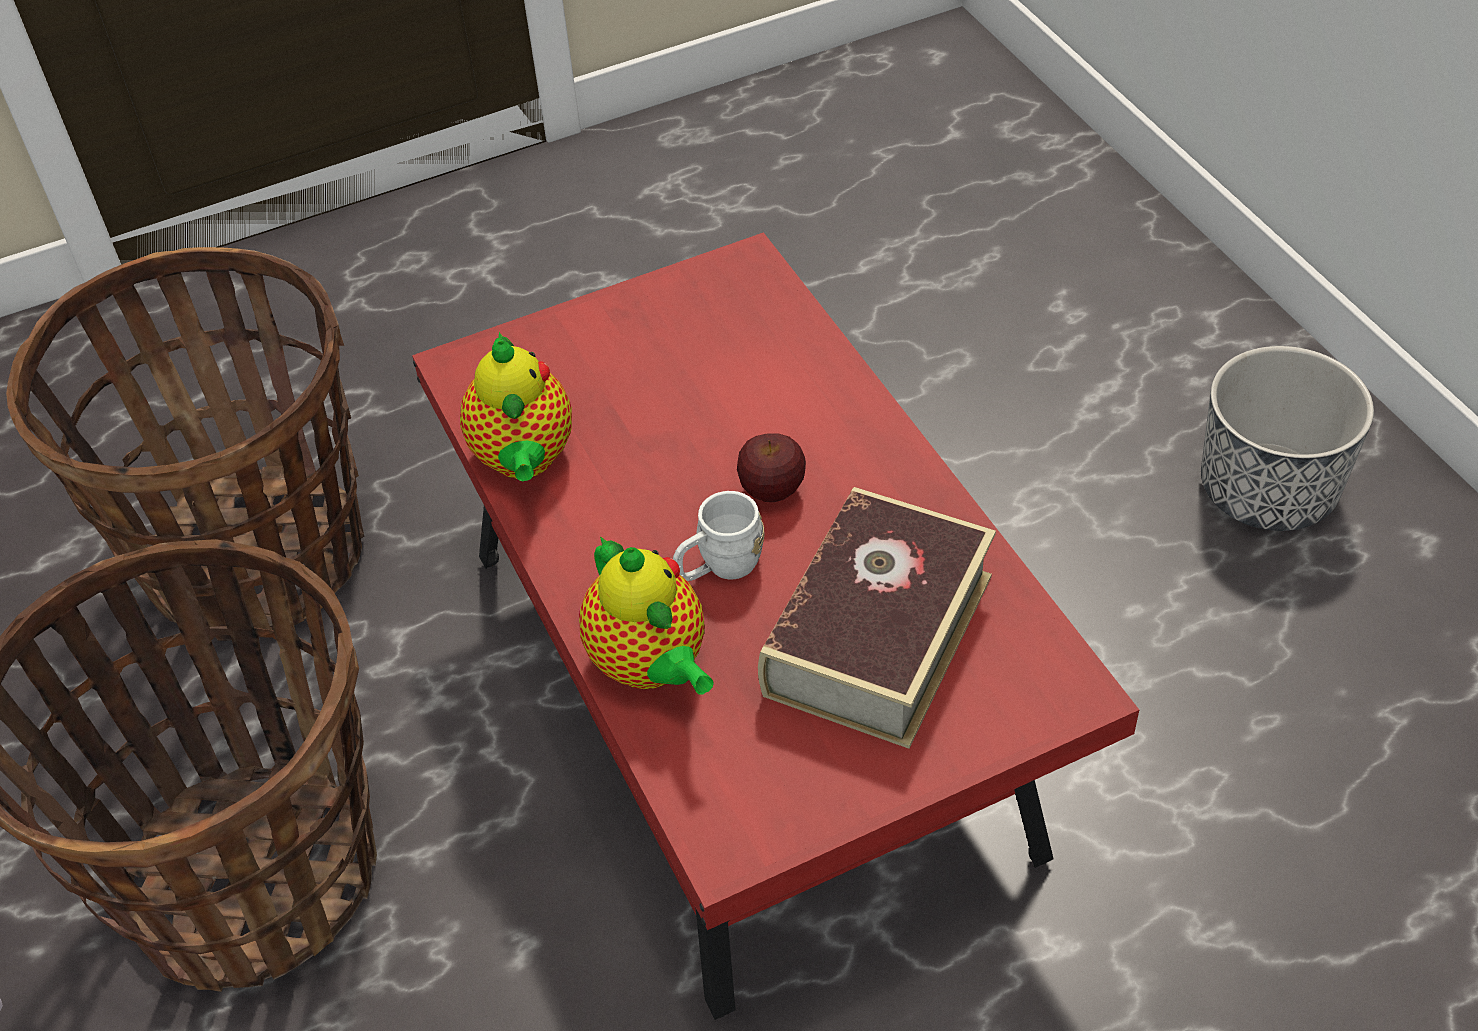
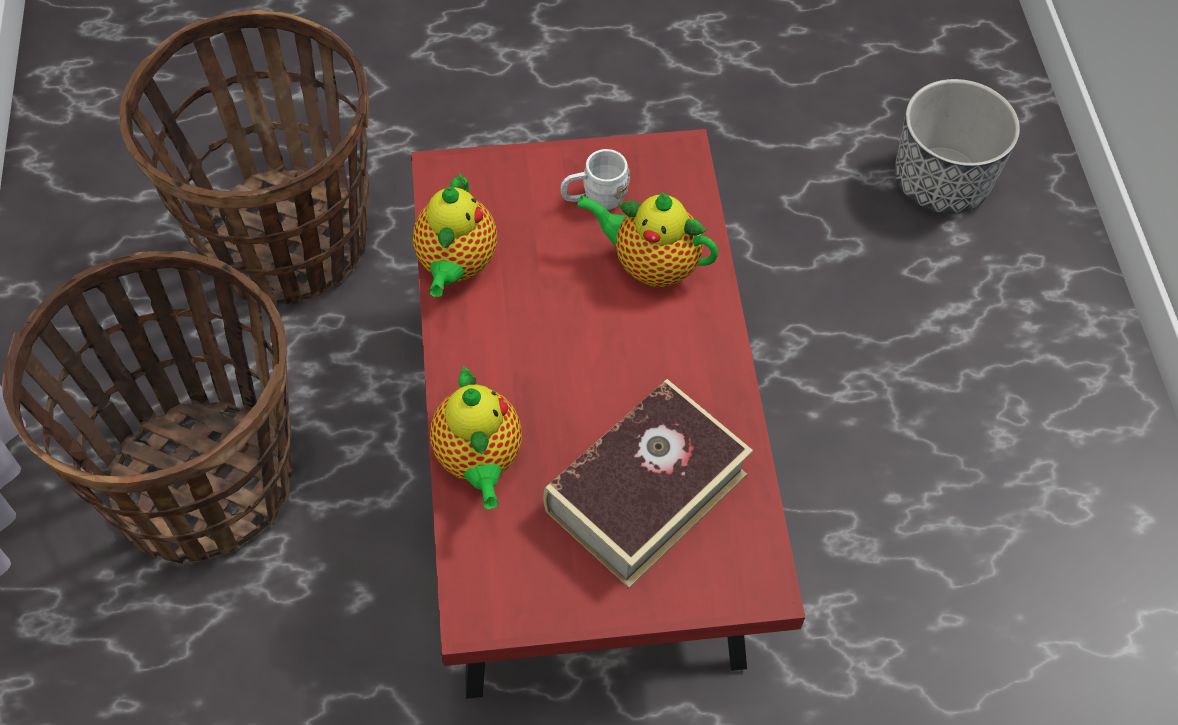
camera: 15 degrees right, 10 degrees up
white mug [673,491,764,581] -> white mug moved to [561,149,630,210]
apple [737,433,806,502] -> none
planter [1201,346,1374,531] -> planter moved to [895,79,1020,213]
none -> teapot [576,192,718,287]

